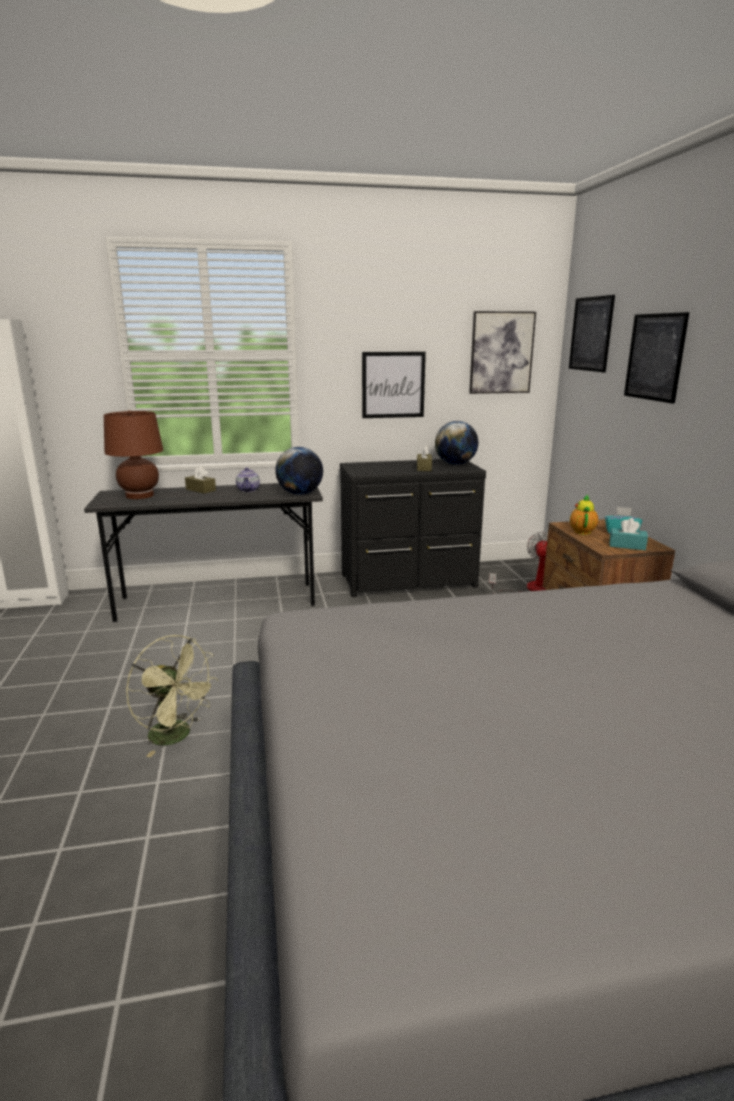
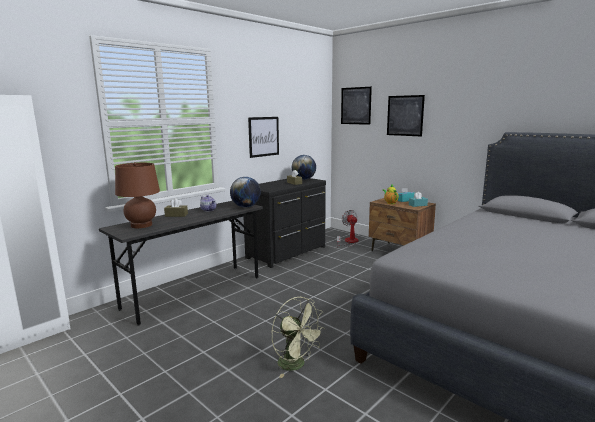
camera: 35 degrees left, 5 degrees down
green fan [126,635,218,757] -> green fan turned 45 degrees clockwise [271,297,325,378]
picture [469,311,536,394] -> none

